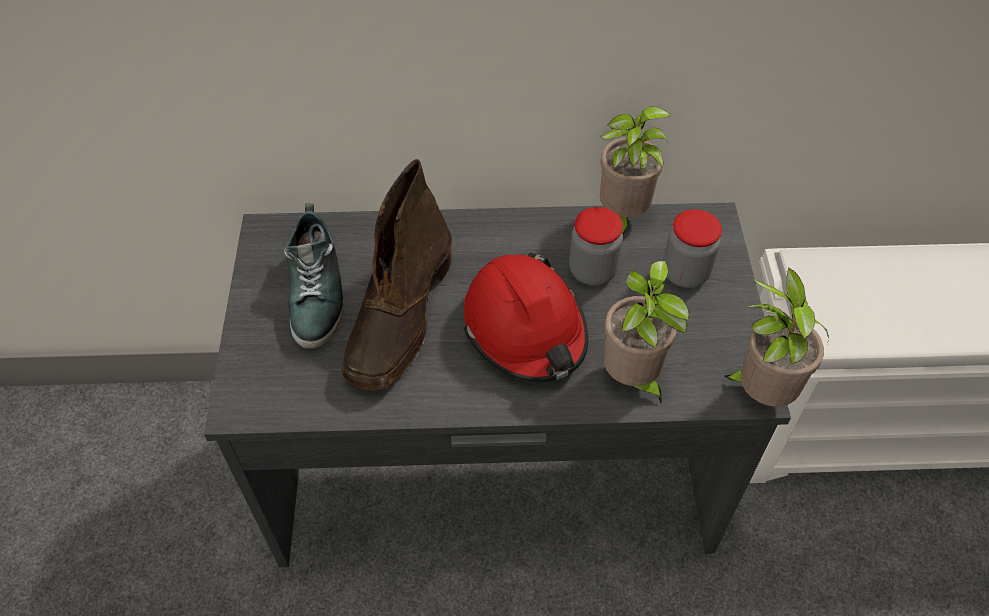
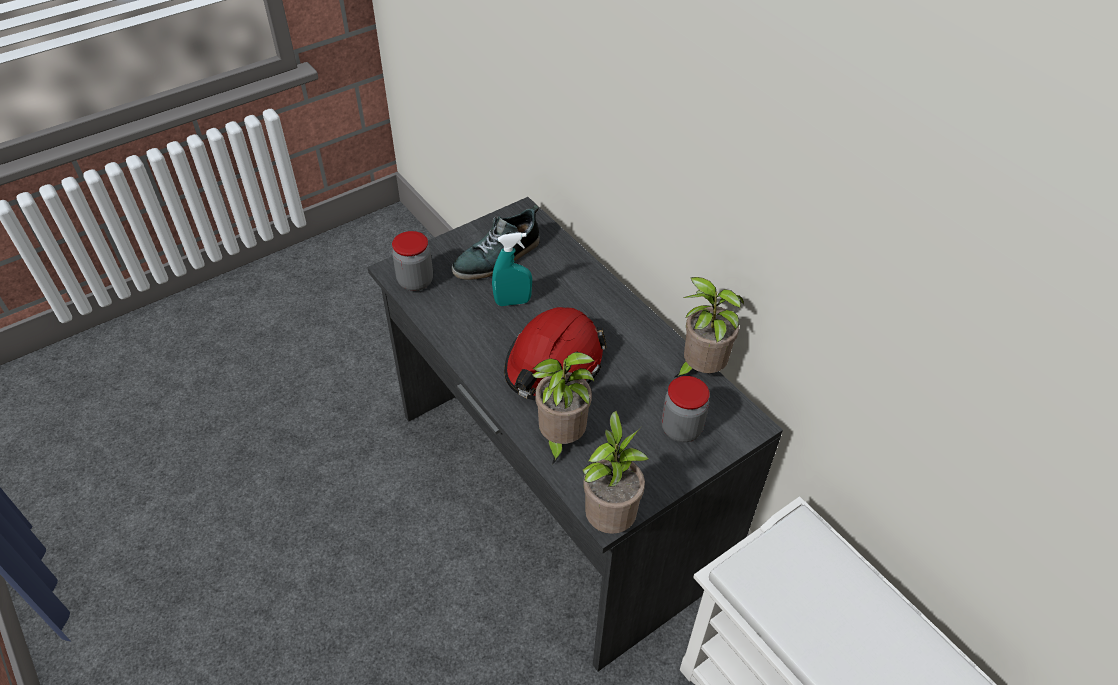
camera: 55 degrees right, 5 degrees down
brown boot [342,159,453,391] -> turquoise spray bottle [492,233,532,306]
jar [569,207,623,286] -> jar moved to [392,231,433,291]

